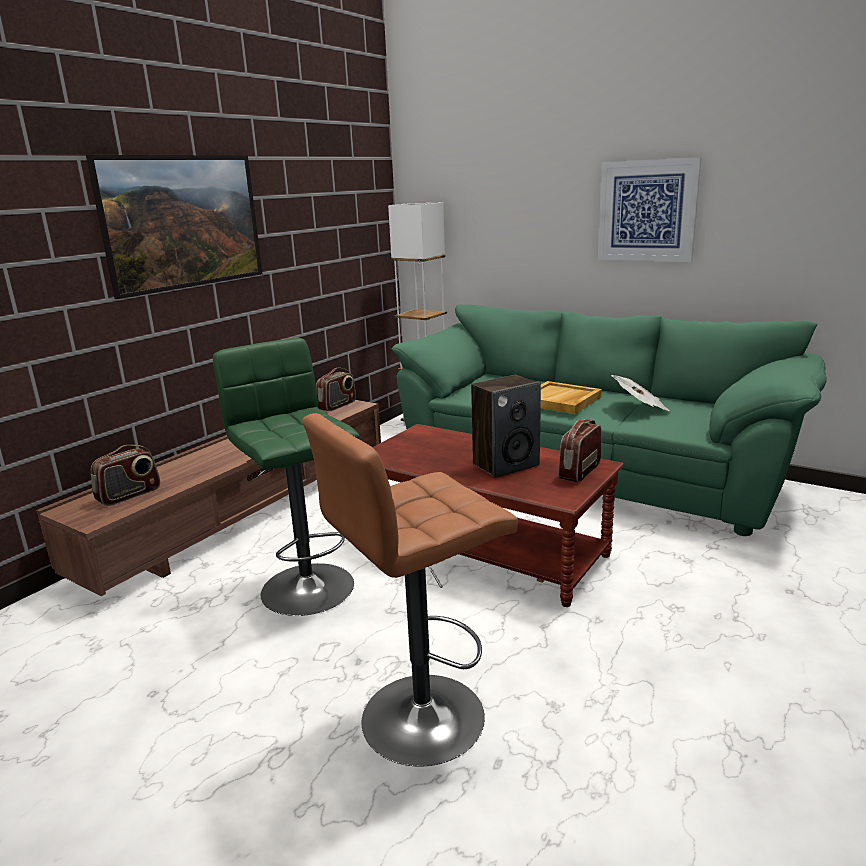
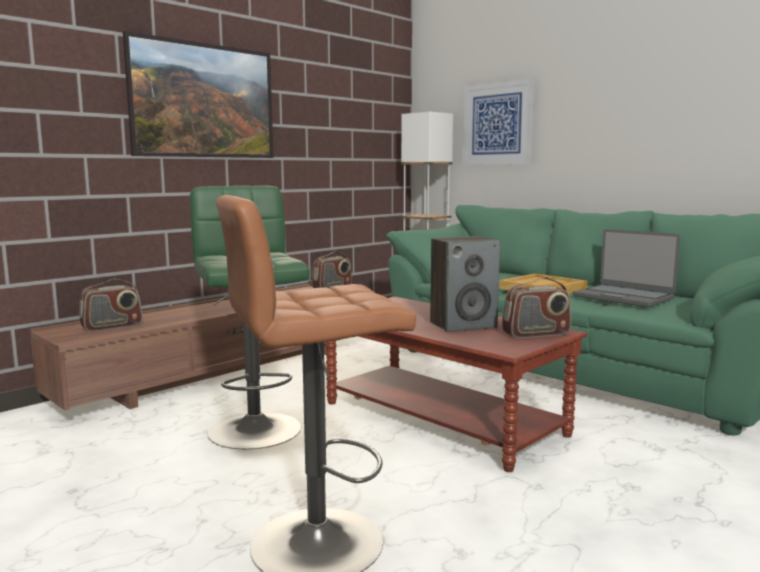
camera: 10 degrees right, 10 degrees down
radio [558,419,602,483] -> radio turned 150 degrees counterclockwise [502,277,571,338]
picture [598,157,702,262] -> picture moved to [463,79,534,165]
newspaper [611,375,670,411] -> laptop [573,229,680,307]

